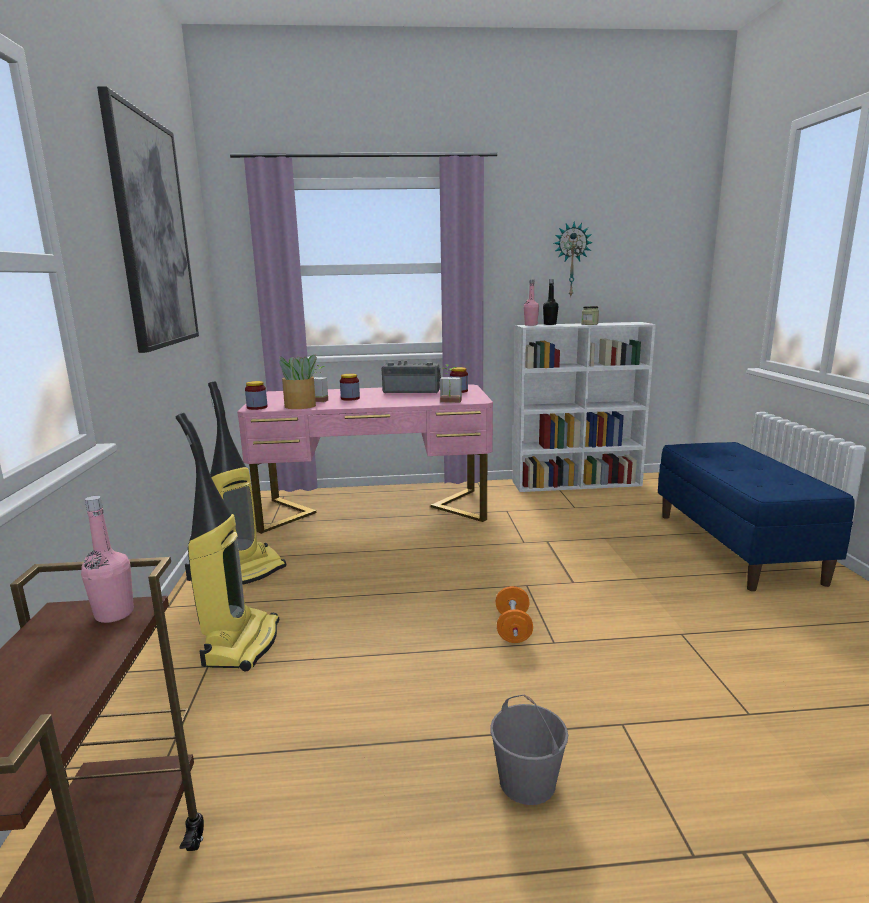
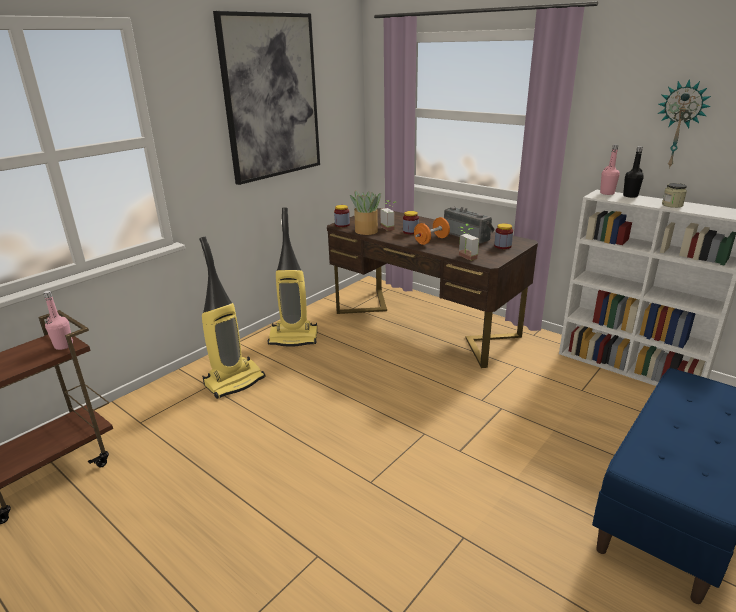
camera: 45 degrees right, 10 degrees up
pink desk [237,384,493,534] -> brown desk [327,208,538,368]
grey bucket [490,695,568,805] -> none
orange dumbbell [496,586,533,643] -> orange dumbbell moved to [414,217,450,245]

